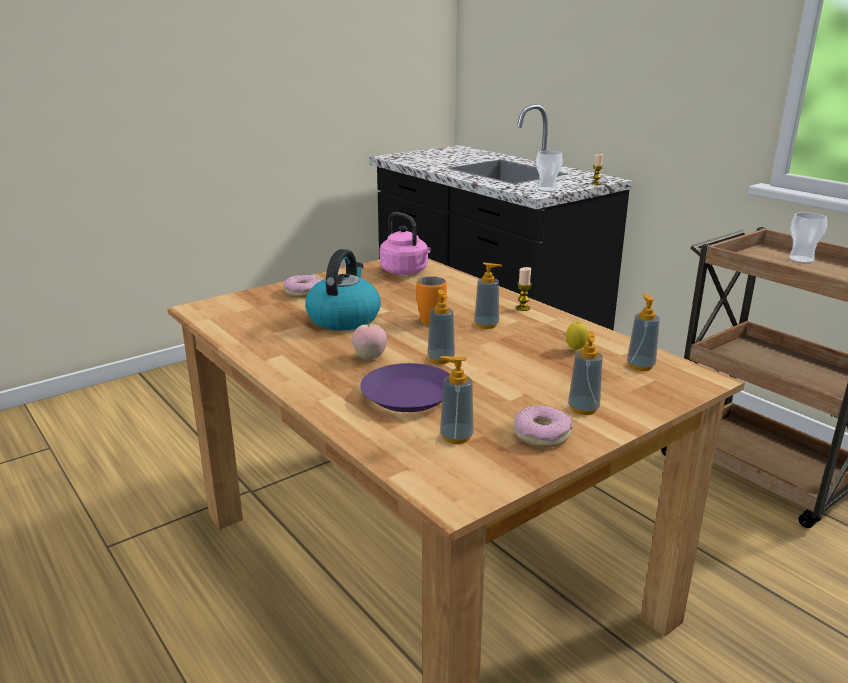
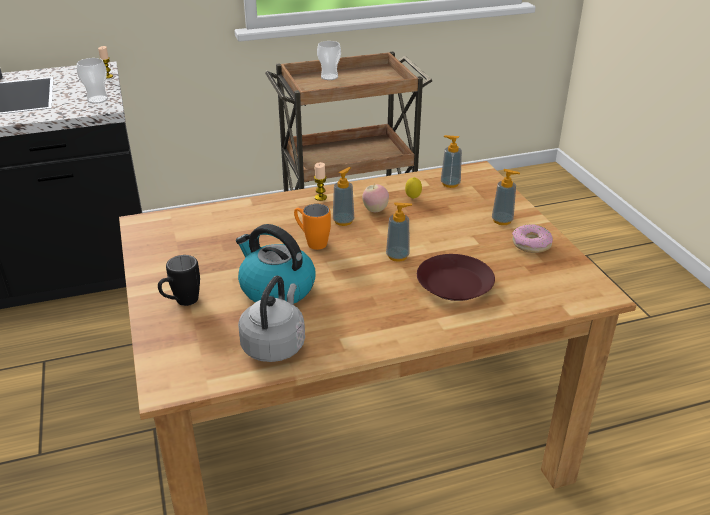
camera: 70 degrees left, 10 degrees up
donut [283,275,321,298] -> black mug [158,255,200,306]
apple [352,322,387,360] -> apple moved to [362,183,389,212]
purple plate [360,363,450,412] -> brown plate [417,254,495,301]
pink kettle [380,212,431,275] -> none
soap dispenser [440,356,474,444] -> none
none -> grey kettle [238,276,305,362]

